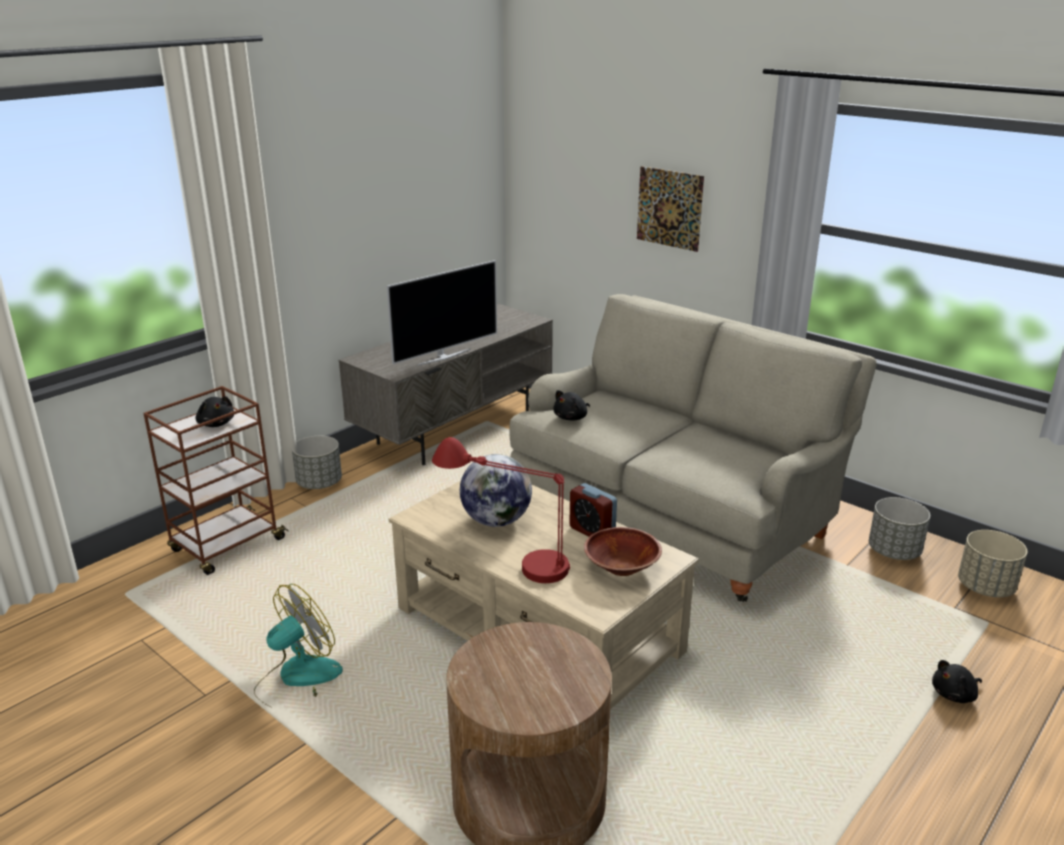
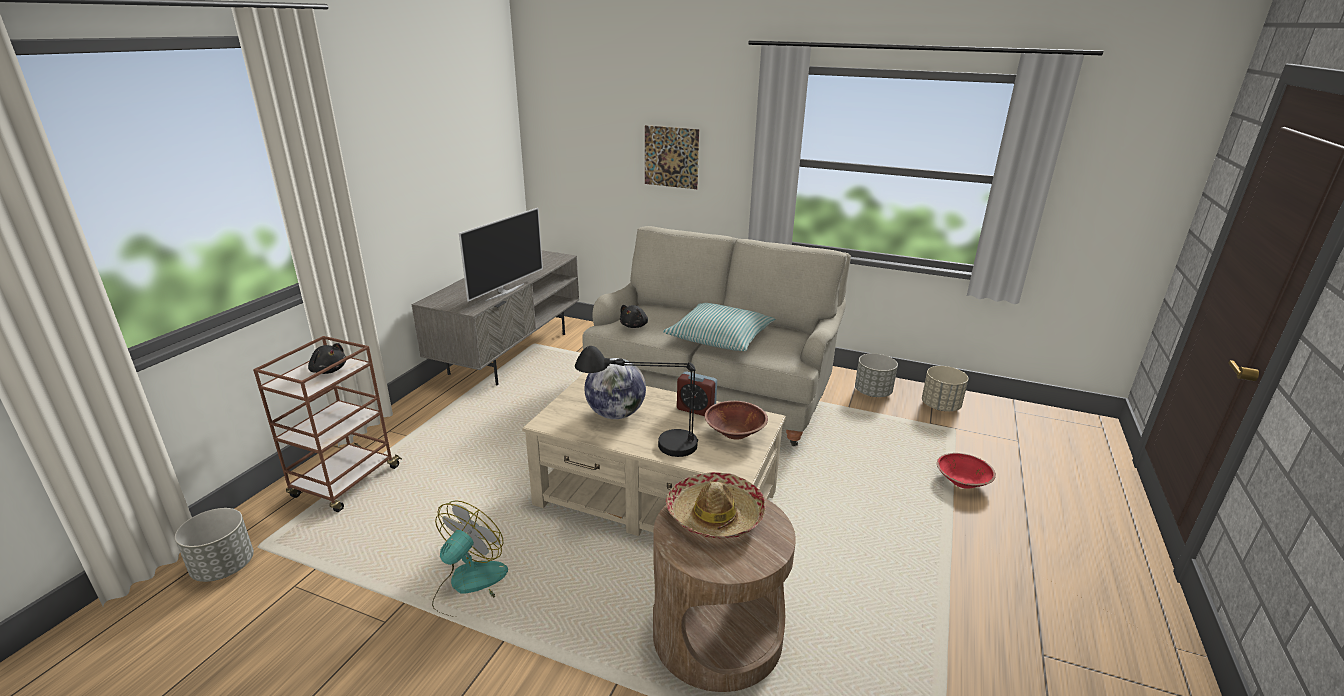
camera: 20 degrees left, 0 degrees up
grey planter [292,436,342,489] -> grey planter moved to [175,508,254,582]
red table lamp [432,437,570,583] -> black table lamp [575,346,698,457]
black plush toy [932,660,982,703] -> red bowl [937,453,996,489]
none -> pillow [663,303,775,351]
none -> hat [665,472,766,539]

